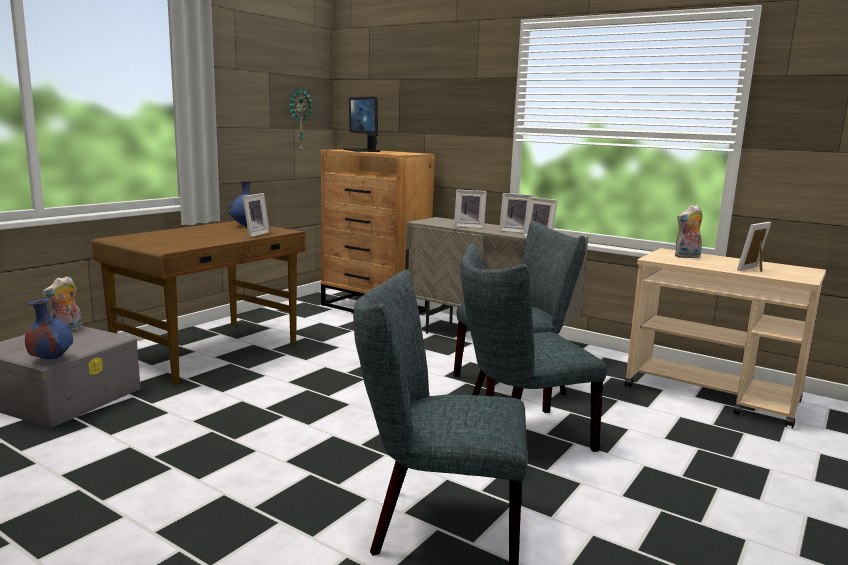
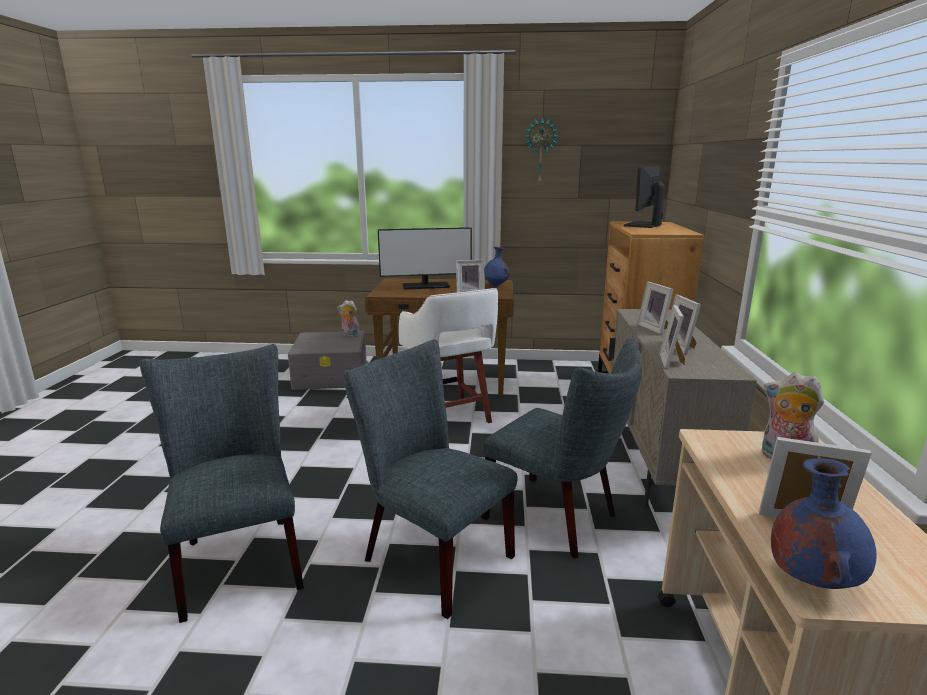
camera: 60 degrees right, 5 degrees up
blue vase [25,299,73,359] -> blue vase moved to [771,458,876,589]
wall clock [288,89,313,153] -> wall clock moved to [524,117,559,185]
none -> monitor [378,227,472,290]
none -> white stool [399,288,498,423]

